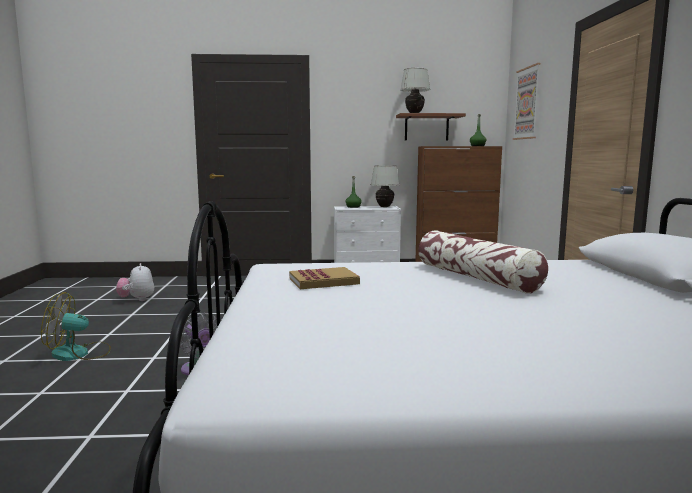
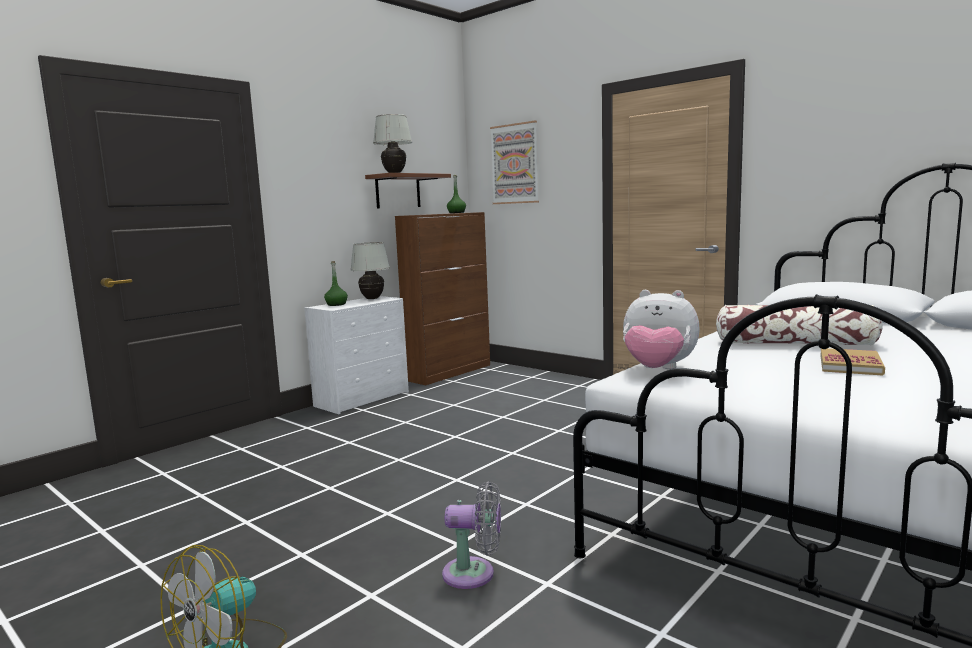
camera: 45 degrees left, 0 degrees up
plush toy [116,263,154,301] -> plush toy moved to [623,290,700,369]
book [289,267,360,289] -> book moved to [820,348,885,376]

